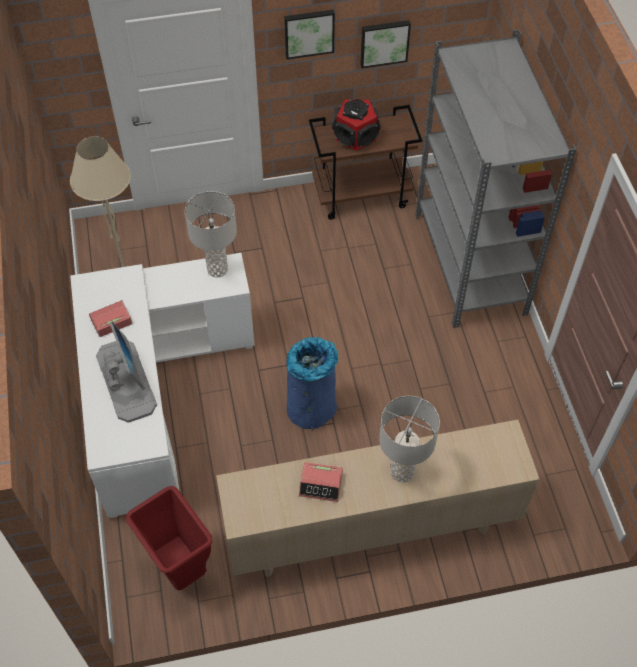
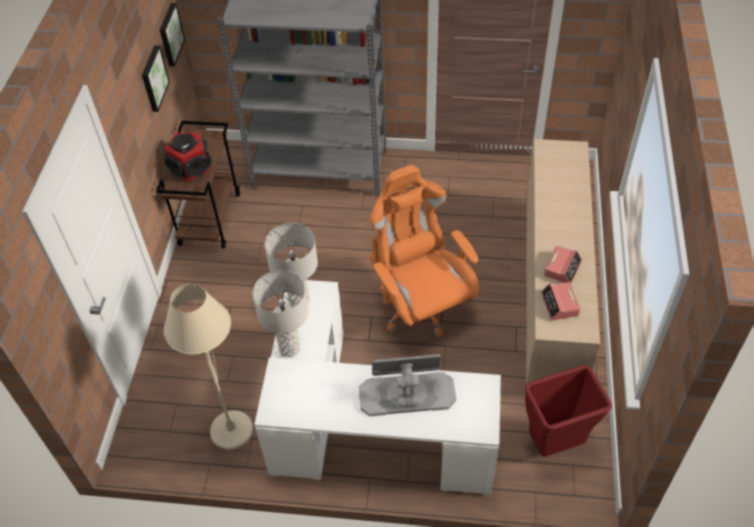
camera: 70 degrees left, 5 degrees down
alarm clock [89,300,132,337] -> alarm clock moved to [541,282,580,320]
picture [284,10,335,59] -> picture moved to [160,3,185,67]
blue trash can [286,337,338,430] -> orange office chair [370,165,479,337]
white table lamp [379,396,440,482] -> white table lamp moved to [252,270,308,357]

